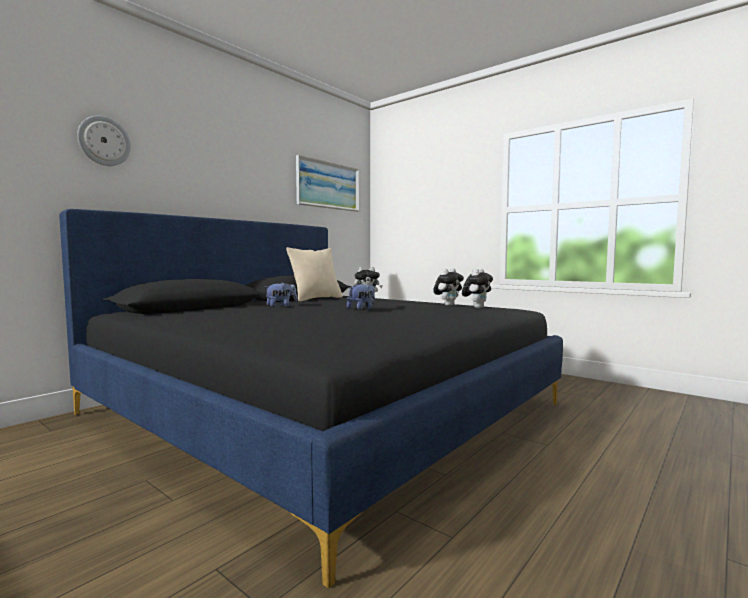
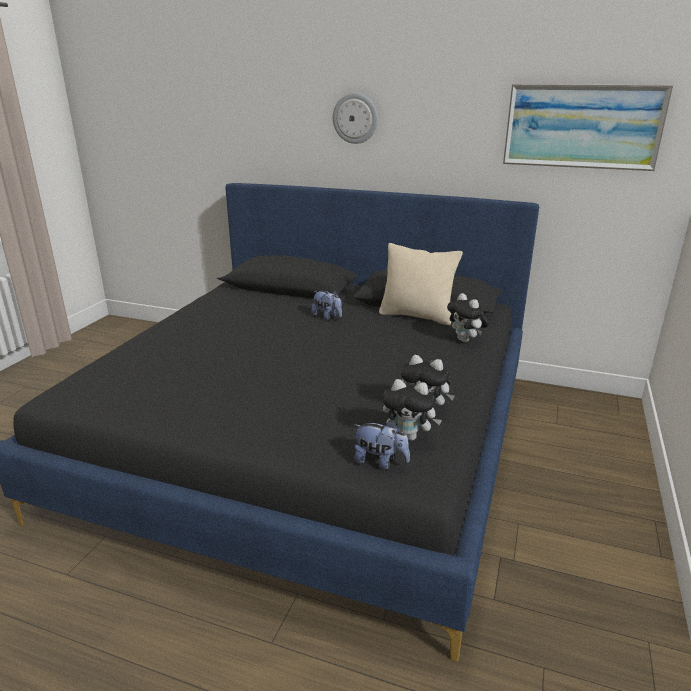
camera: 70 degrees right, 20 degrees up
wall clock [77,116,131,166] -> wall clock moved to [333,93,378,144]
plush toy [347,283,375,310] -> plush toy moved to [354,421,410,469]

